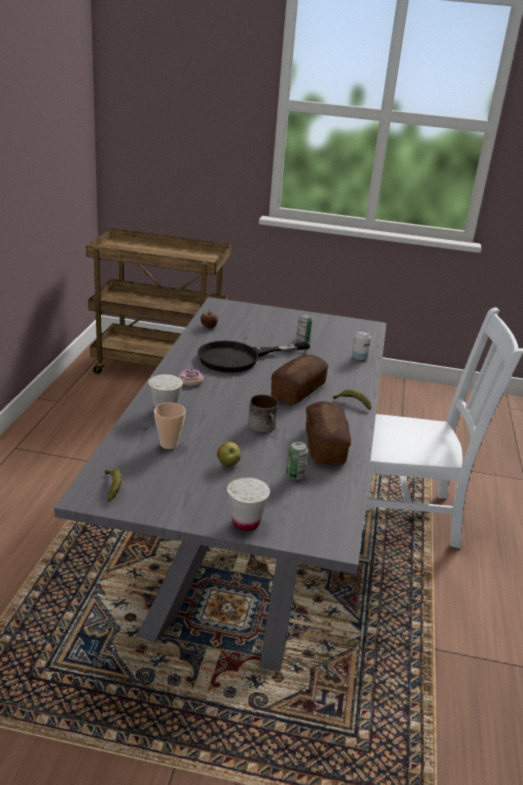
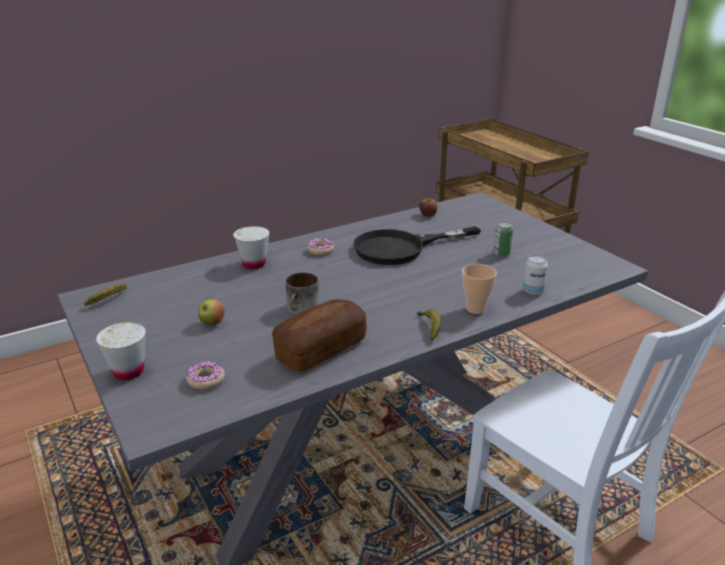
camera: 50 degrees right, 0 degrees up
cup [154,403,186,449] -> cup moved to [462,264,497,314]
black frying pan [197,341,310,373] -> black frying pan turned 45 degrees counterclockwise [353,226,481,265]
bread [271,355,329,404] -> none
can [286,441,308,480] -> none
none -> donut [186,361,225,390]

